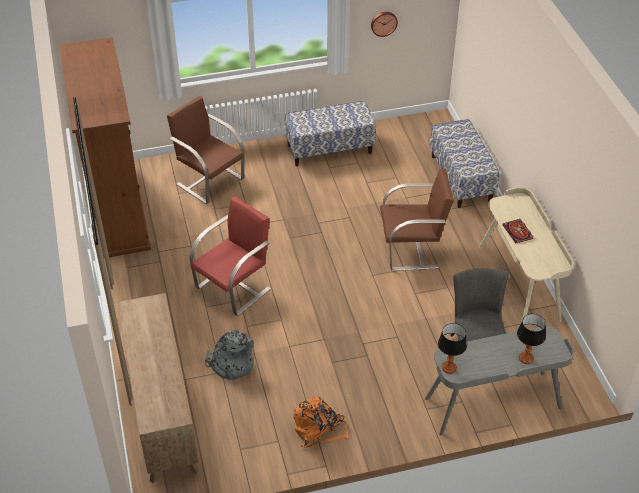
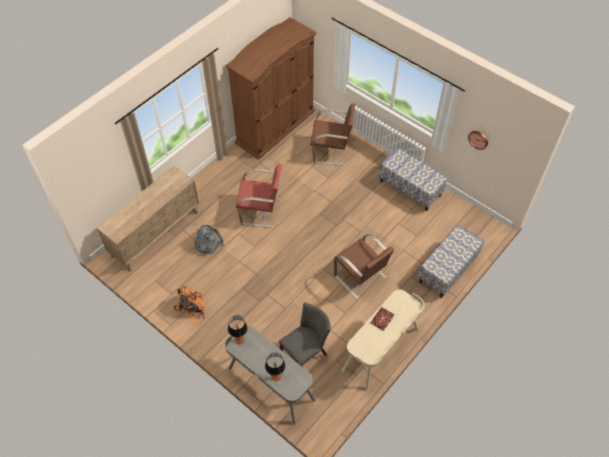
camera: 55 degrees right, 10 degrees up
brown armchair [167,96,245,204] -> brown armchair turned 90 degrees clockwise [311,103,356,166]

